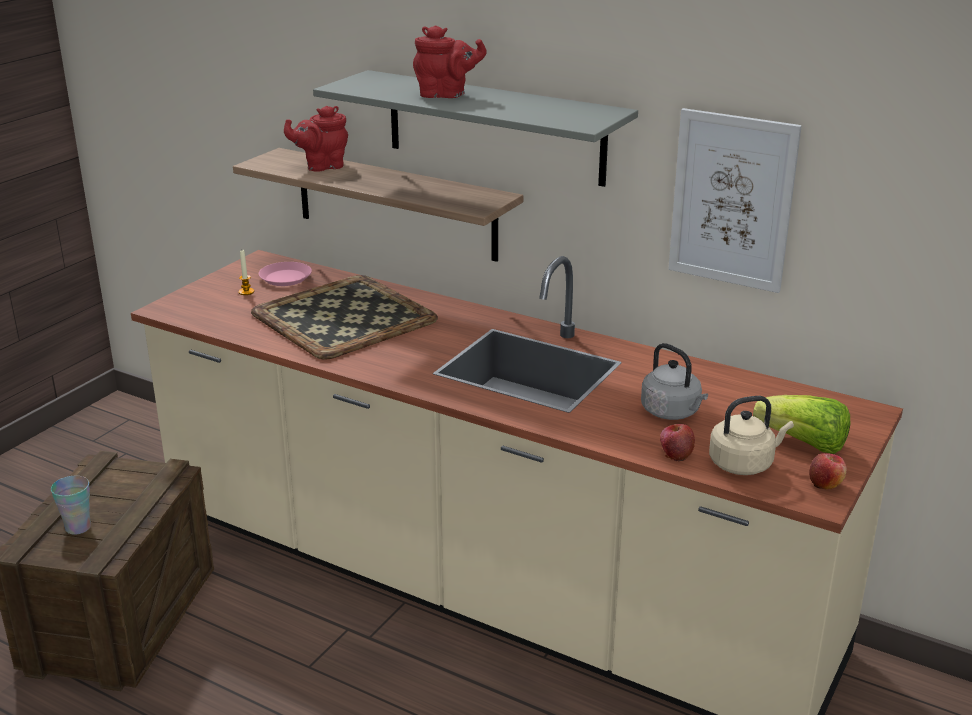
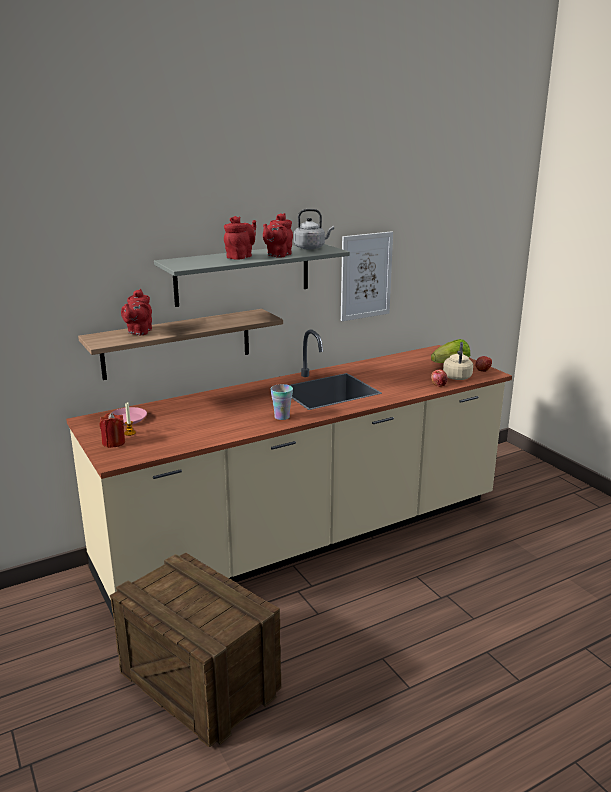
camera: 60 degrees left, 5 degrees down
cup [51,476,91,535] -> cup moved to [271,384,293,420]
tray [251,275,438,360] -> none
grey kettle [641,343,708,420] -> grey kettle moved to [294,209,334,250]
none -> red candle [100,412,125,448]
none -> red teapot [263,213,293,258]

